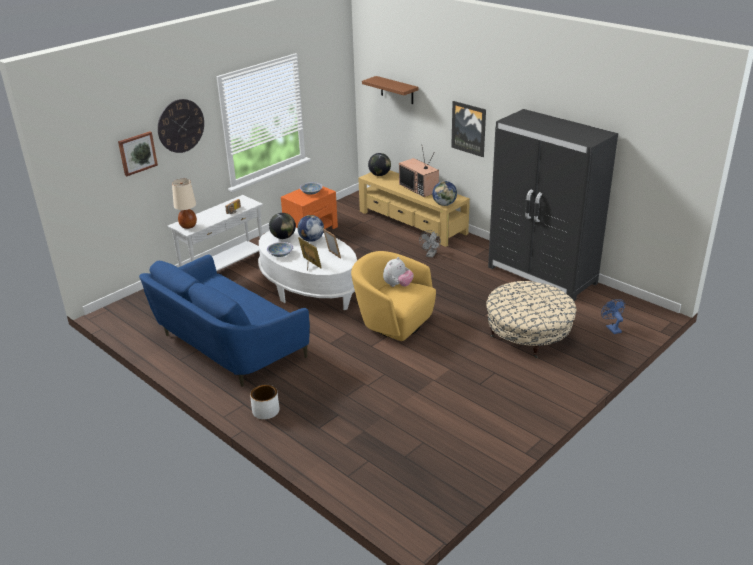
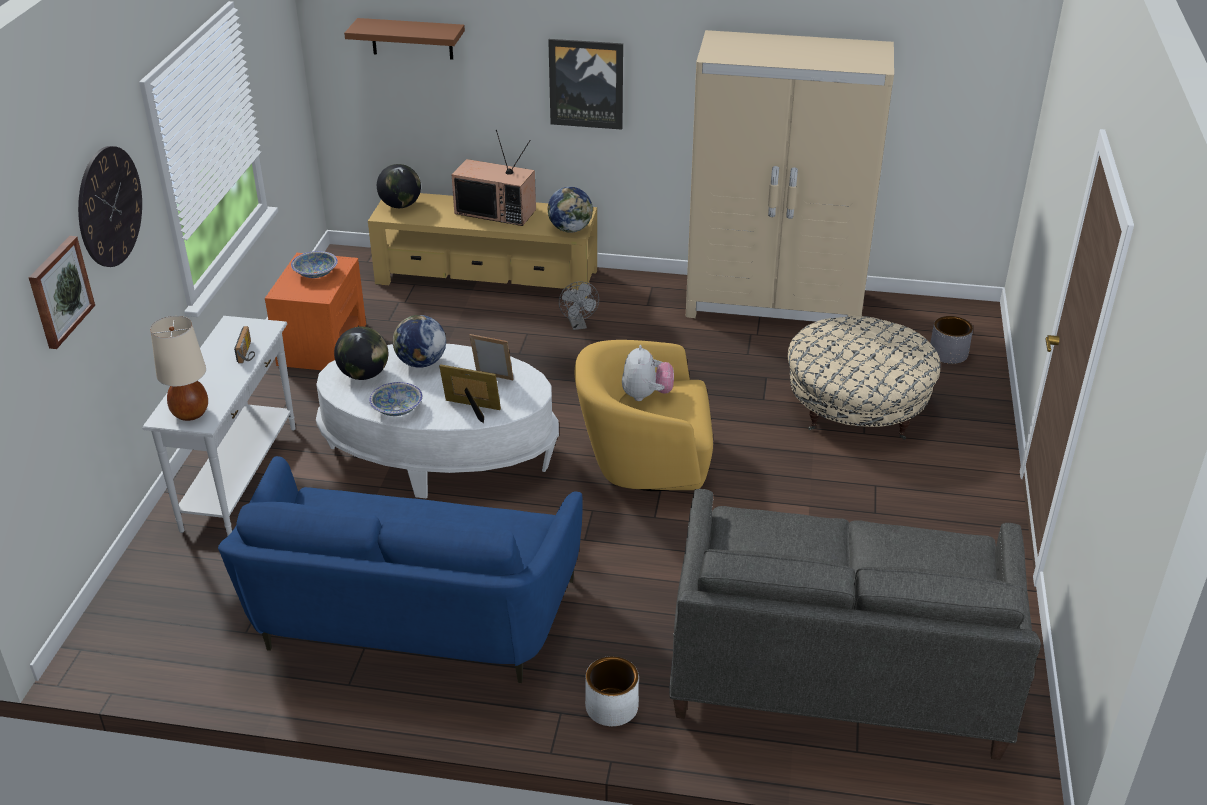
camera: 35 degrees left, 5 degrees up
black cabinet [488,109,618,301] -> beige cabinet [686,30,894,322]
blue fan [601,299,625,334] -> grey planter [930,316,973,364]
none -> grey sofa [669,489,1041,760]

